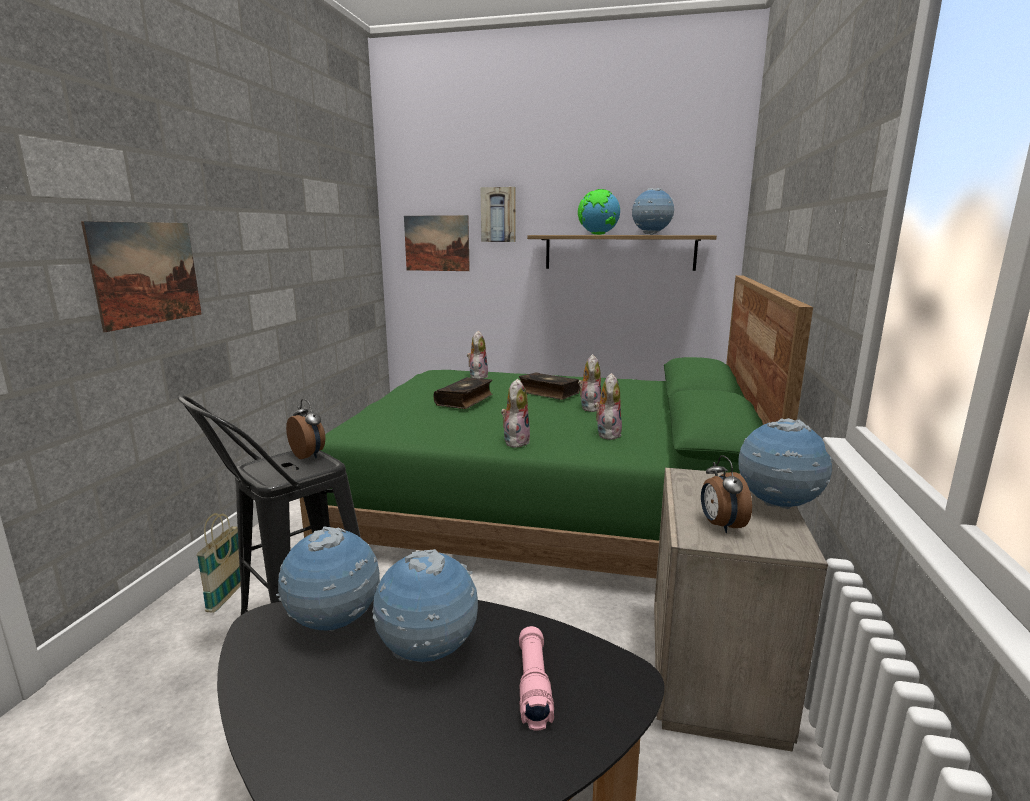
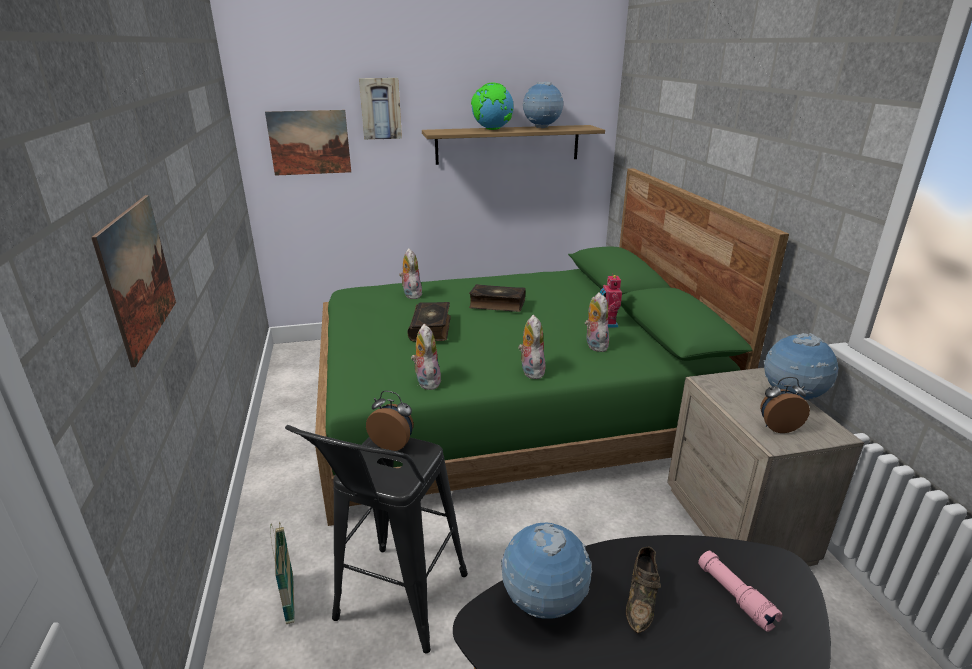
camera: 25 degrees left, 10 degrees up
globe [372,549,478,663] -> brown shoe [626,547,661,634]
plush toy [578,354,601,412] -> plush toy moved to [411,324,441,390]
alarm clock [701,455,752,533] -> alarm clock turned 120 degrees clockwise [760,377,810,433]
none -> toy robot [600,275,622,328]

